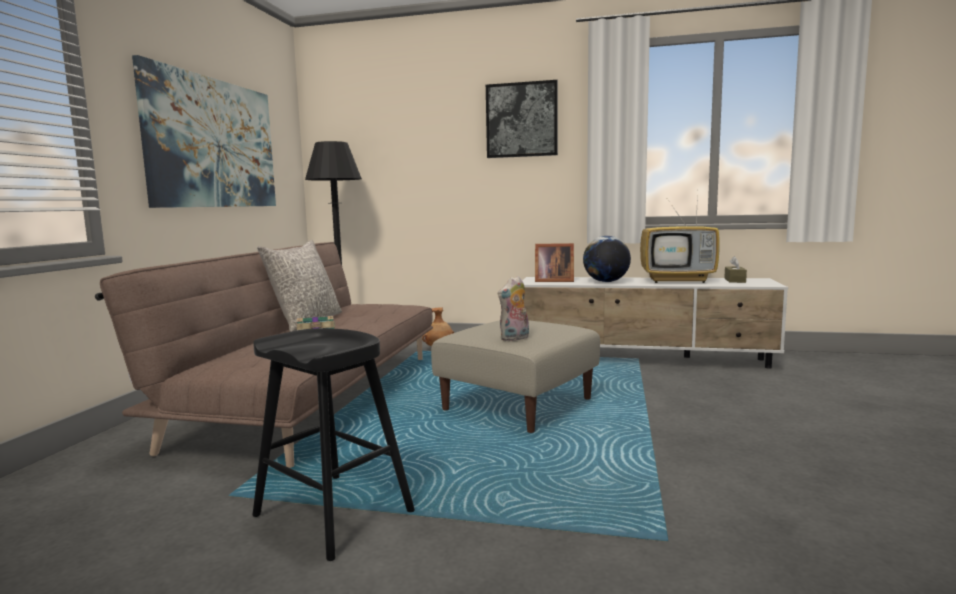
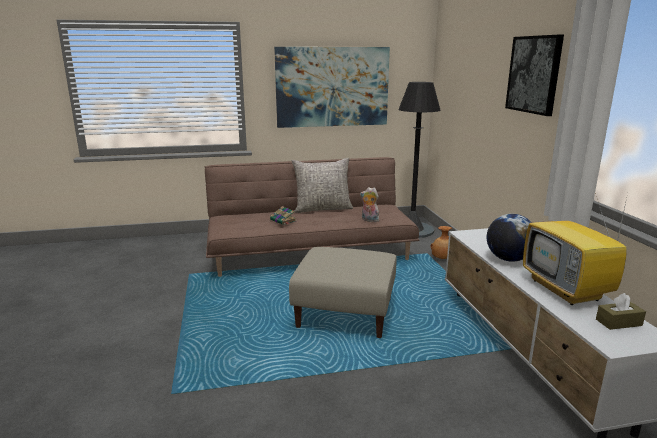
camera: 65 degrees right, 10 degrees up
black stool [252,328,415,561] -> none
plush toy [498,276,529,341] -> plush toy moved to [360,187,381,222]
picture frame [535,243,574,282] -> none

